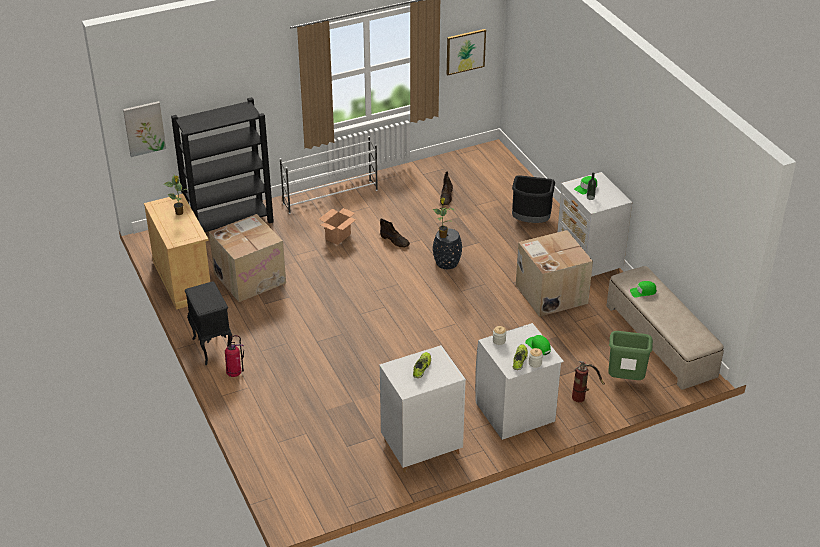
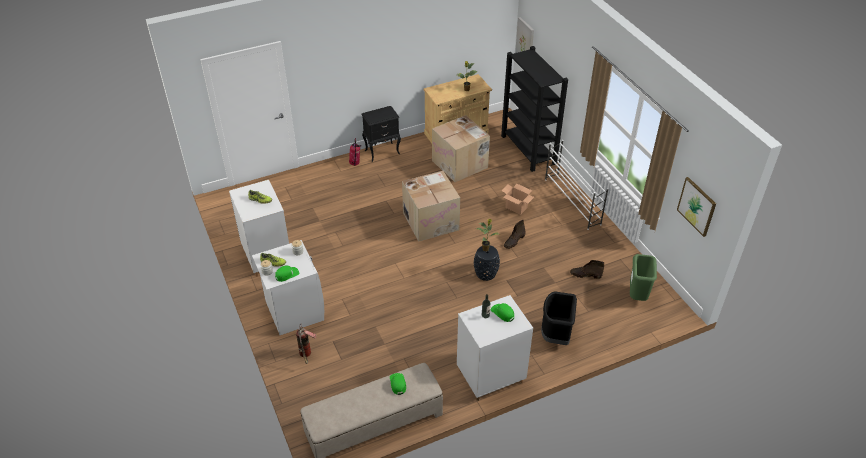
camera: 90 degrees right, 5 degrees up
cardboard box [516,230,593,317] -> cardboard box moved to [402,171,460,242]
green trash can [608,331,653,380] -> green trash can moved to [630,254,657,301]

